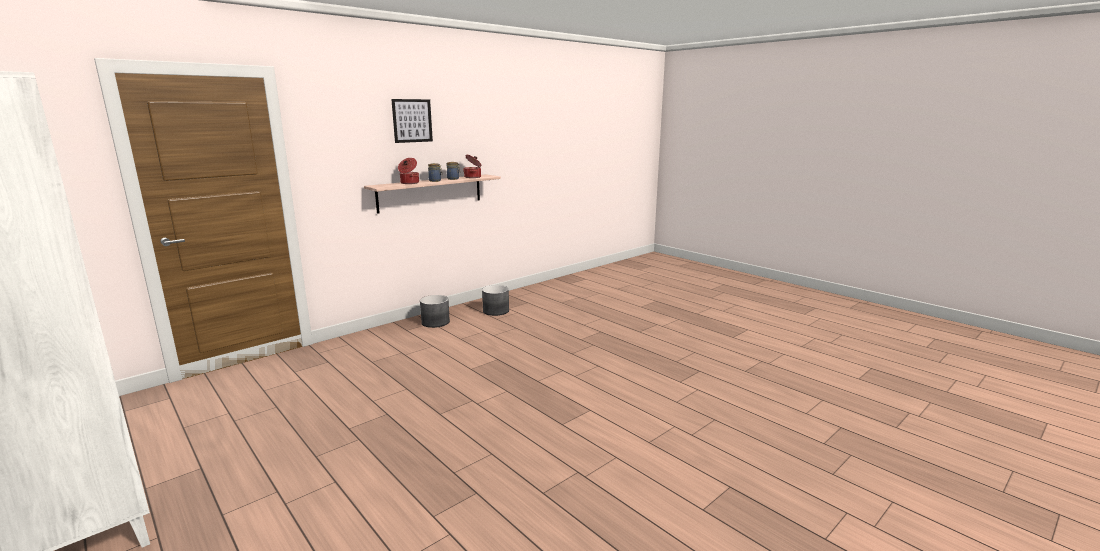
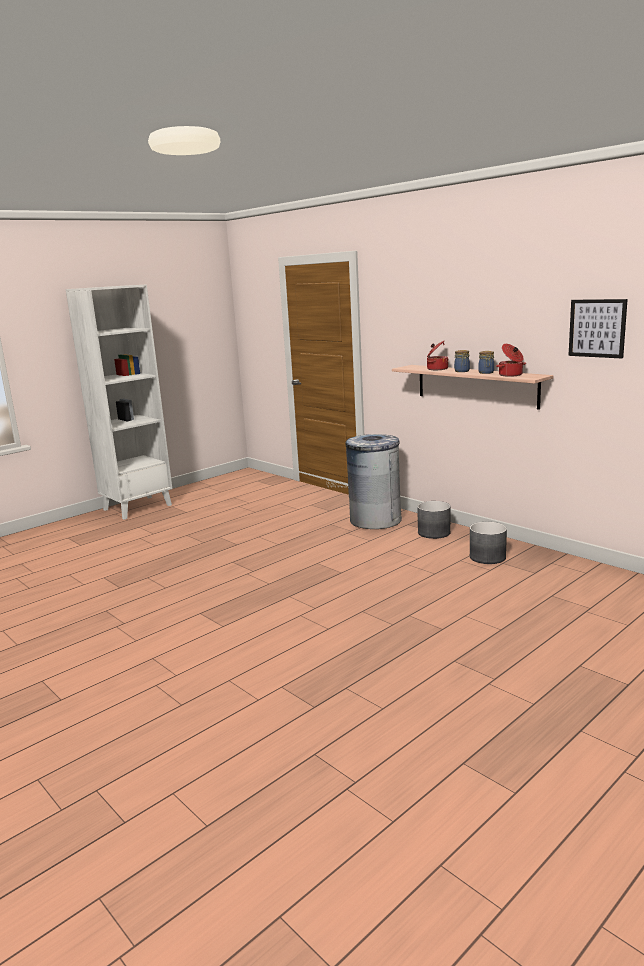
camera: 90 degrees right, 0 degrees up
picture [391,99,433,143] -> picture moved to [568,299,628,358]
none -> grey trash can [345,434,402,529]

